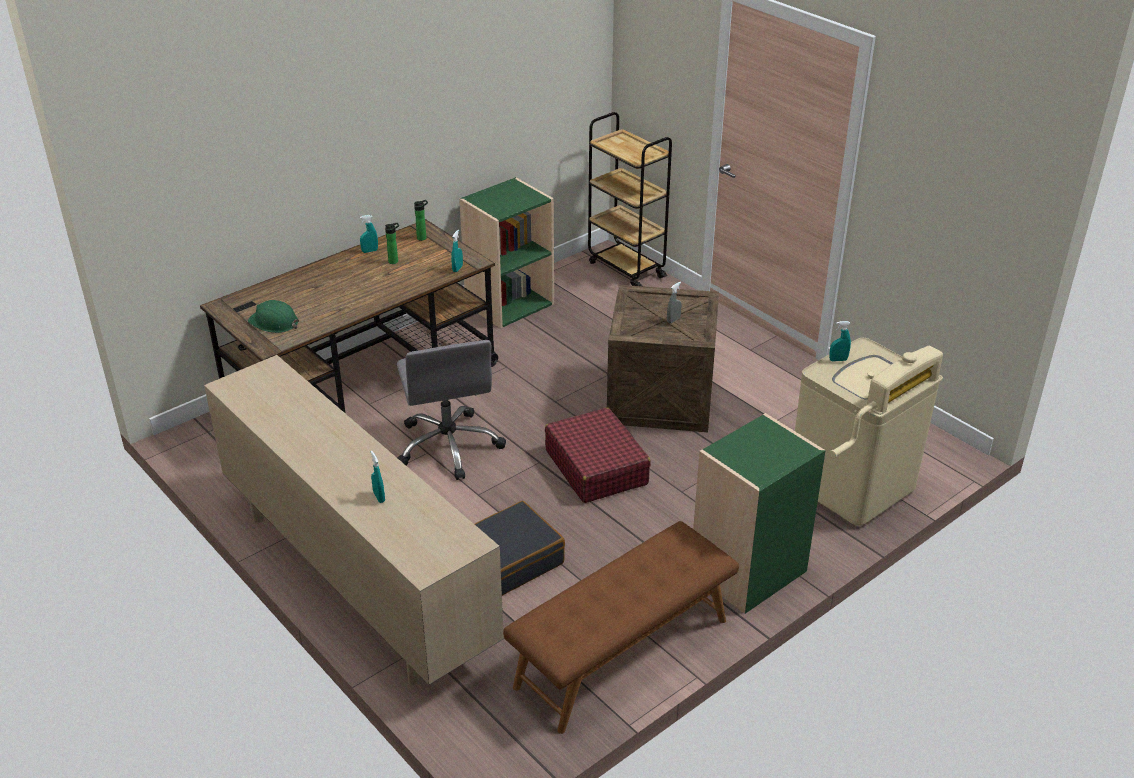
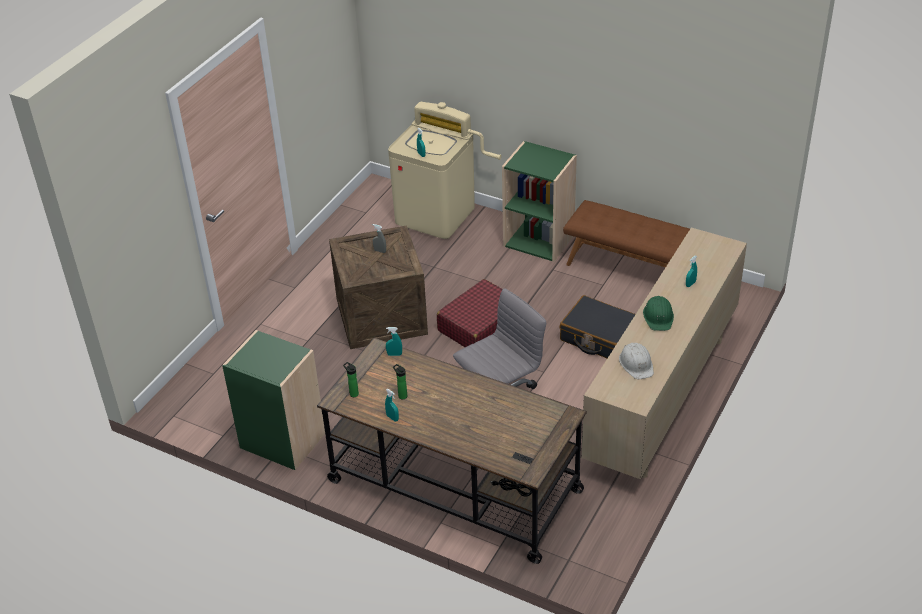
camera: 110 degrees left, 5 degrees up
green hard hat [248,300,300,333] -> green hard hat moved to [643,296,674,331]
brown cart [588,112,672,286] -> none
none -> white hard hat [619,343,654,379]

